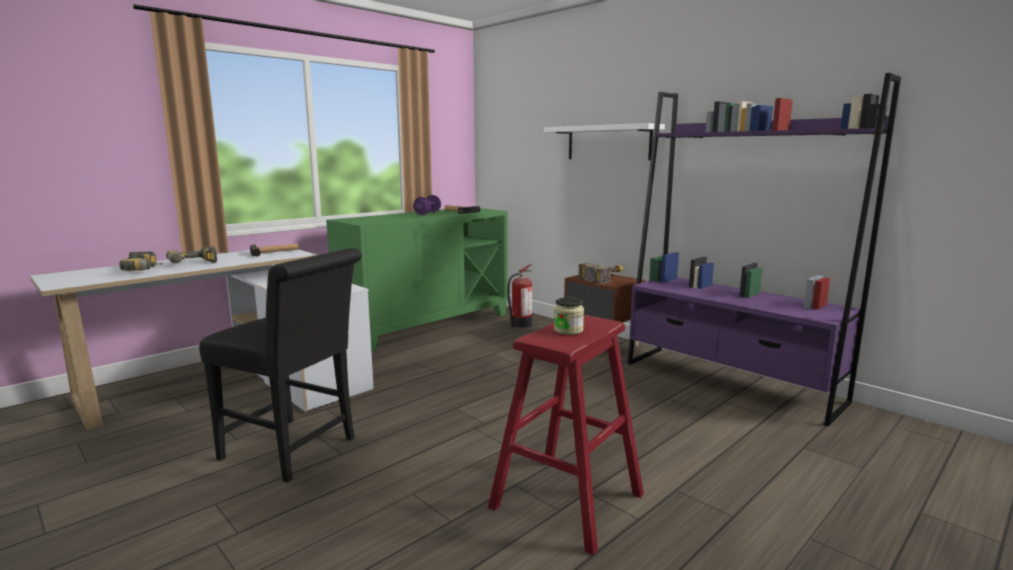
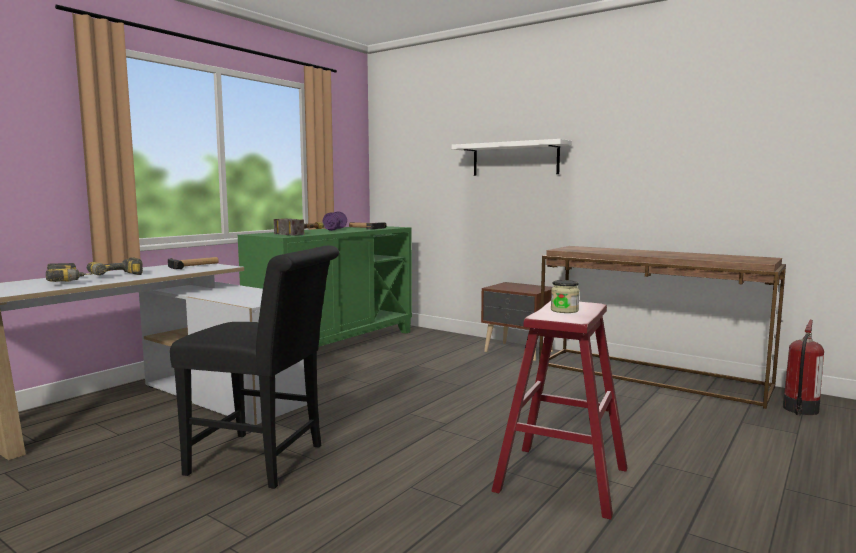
camera: 10 degrees left, 5 degrees down
fire extinguisher [507,264,532,328] -> fire extinguisher moved to [783,320,824,416]
hammer [578,263,624,284] -> hammer moved to [274,219,324,236]
purple bookcase [627,73,901,426] -> brown console table [539,246,786,409]

